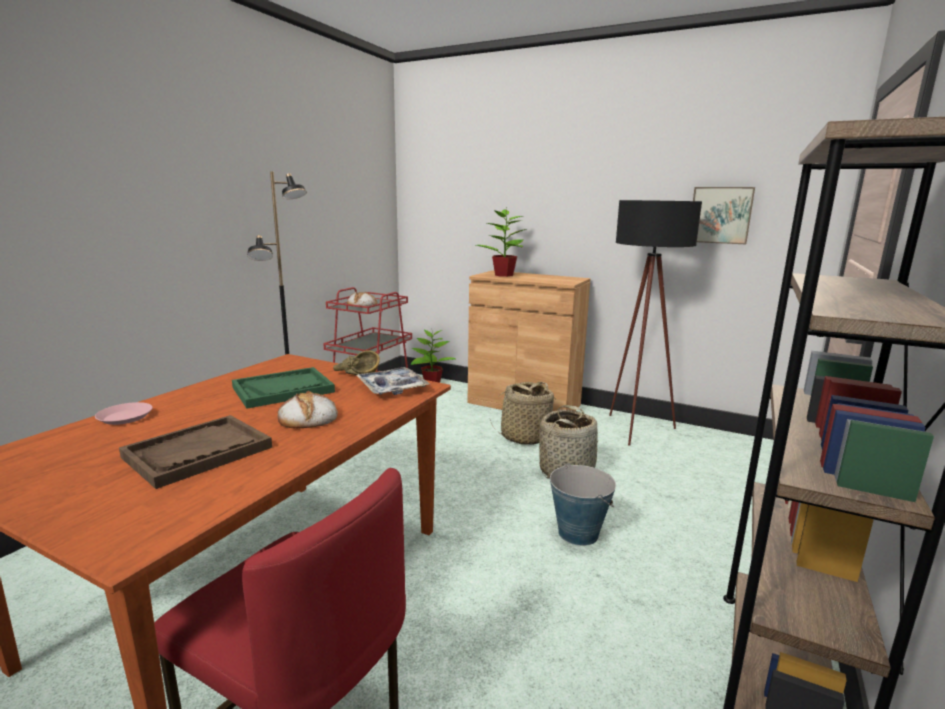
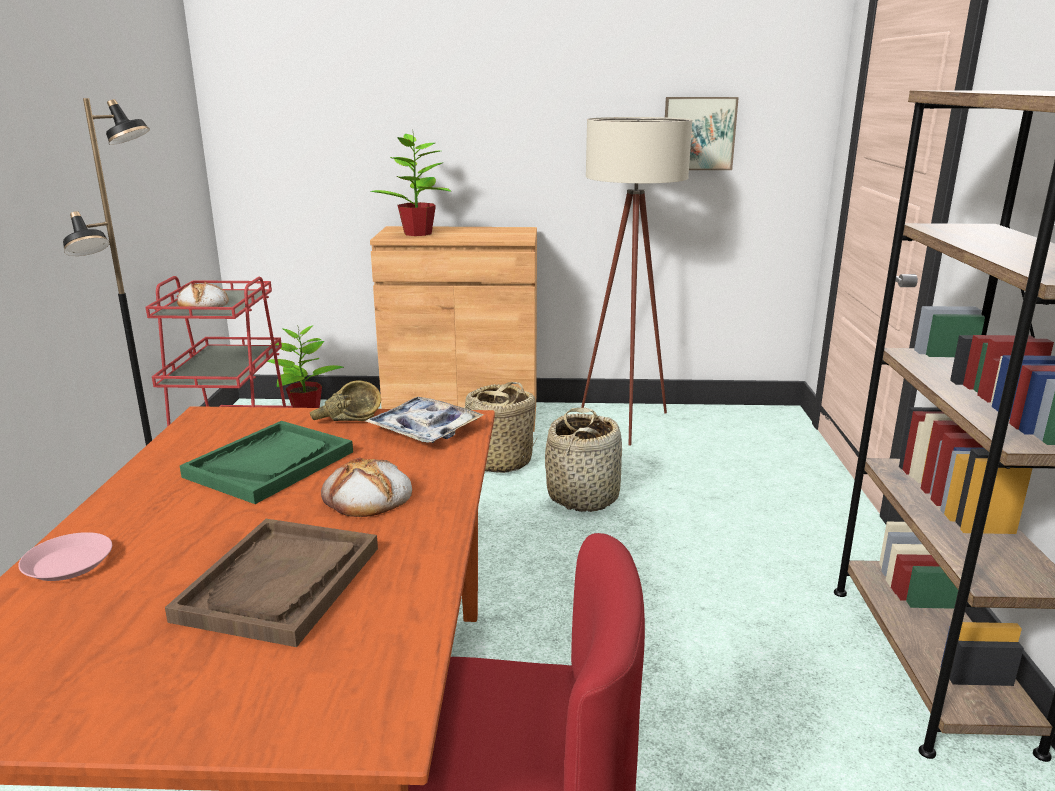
camera: 25 degrees left, 5 degrees up
bucket [550,463,616,546] -> none
black floor lamp [609,200,702,446] -> beige floor lamp [581,117,692,446]

